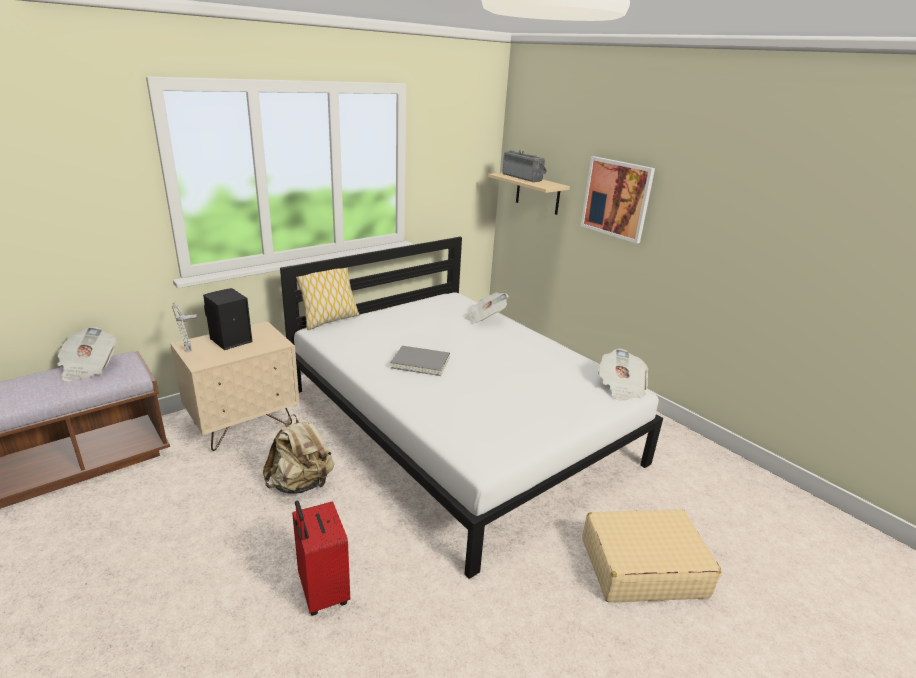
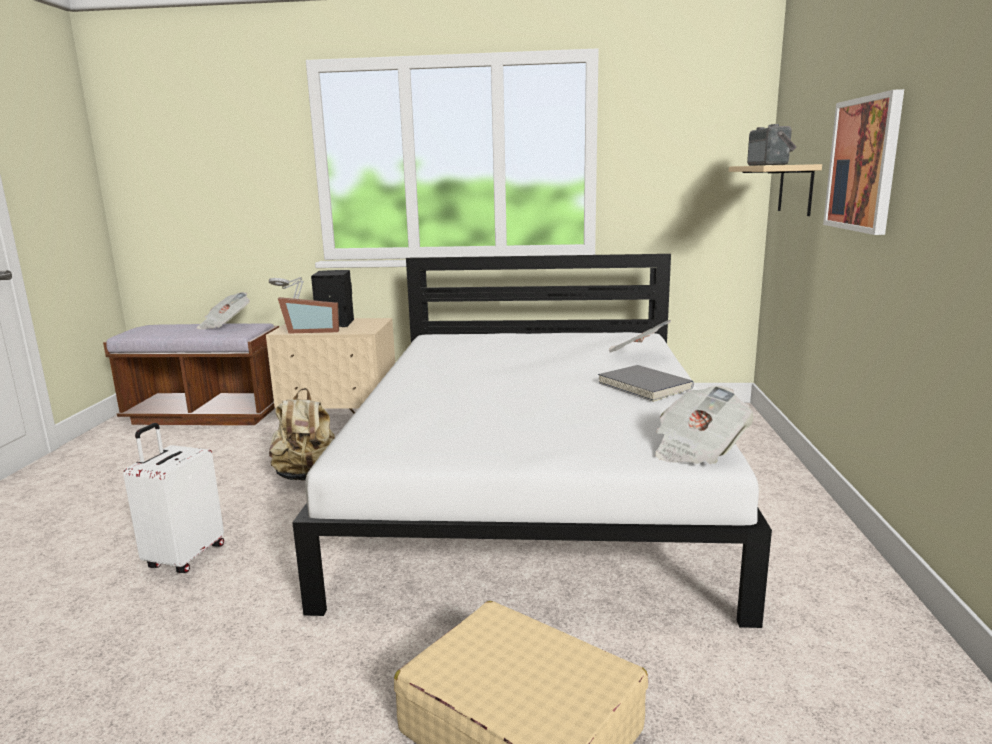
camera: 45 degrees right, 10 degrees down
red suitcase [292,501,350,616] -> white suitcase [123,423,224,573]
pillow [296,267,359,330] -> none
grey book [390,346,450,376] -> grey book moved to [598,365,694,402]
none -> picture frame [278,297,339,334]

